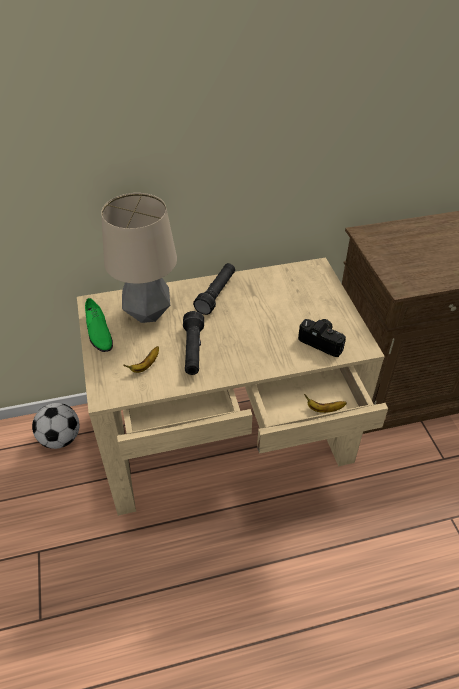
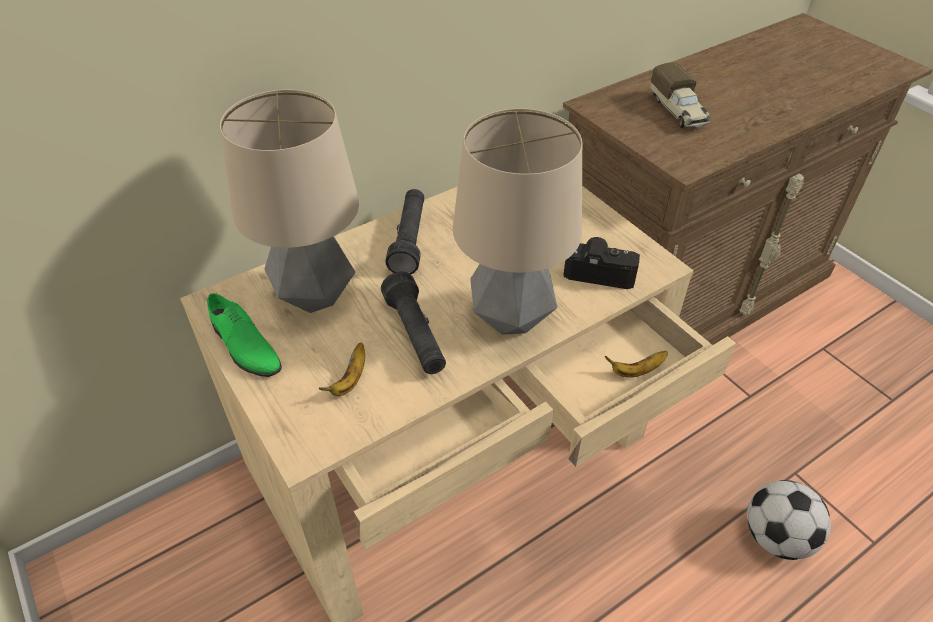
camera: 20 degrees left, 0 degrees up
football [32,403,79,449] -> football moved to [747,480,831,560]
none -> table lamp [453,108,582,335]
none -> toy truck [650,63,711,128]

